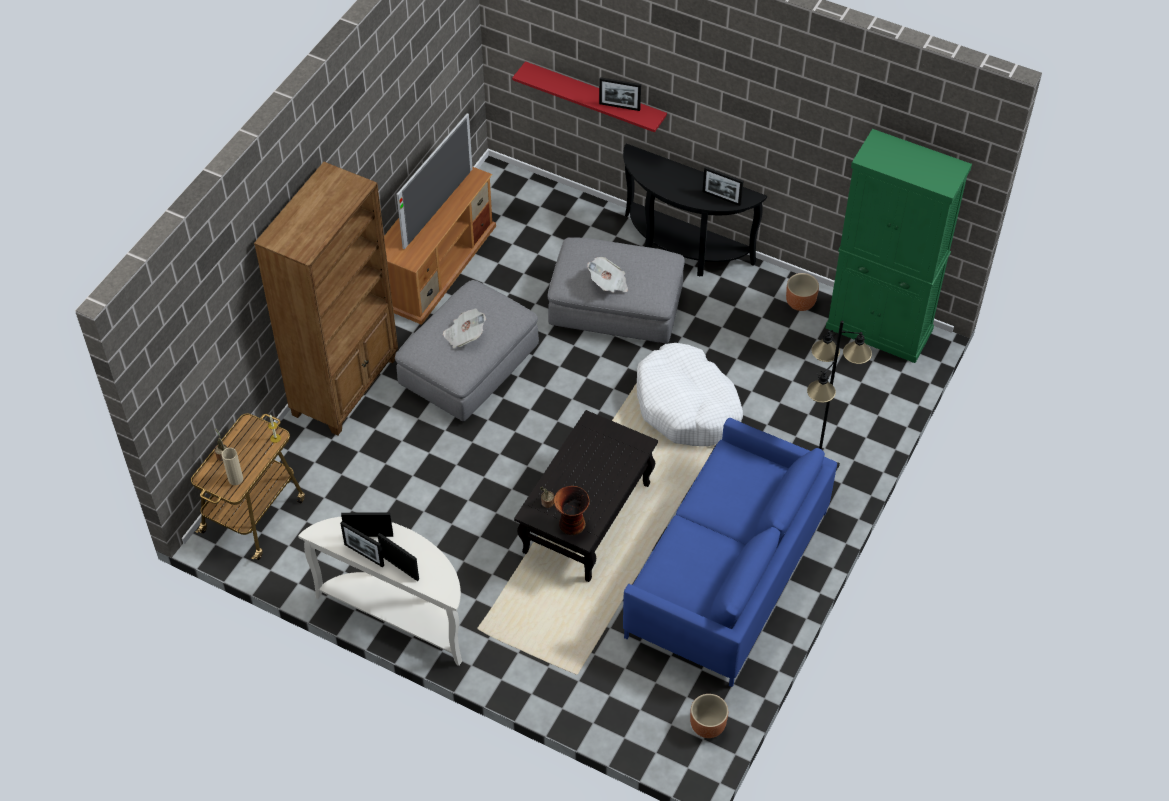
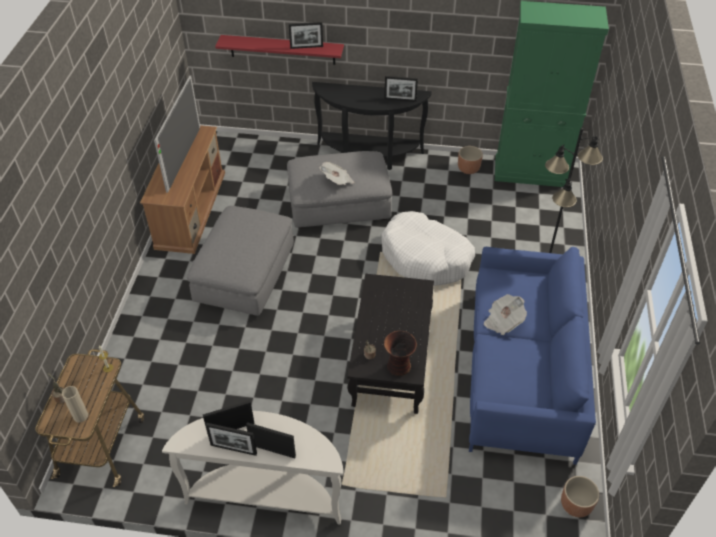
camera: 20 degrees left, 5 degrees down
brown bookcase [254,162,398,436] -> none
newspaper [443,309,486,348] -> newspaper moved to [484,294,527,335]

